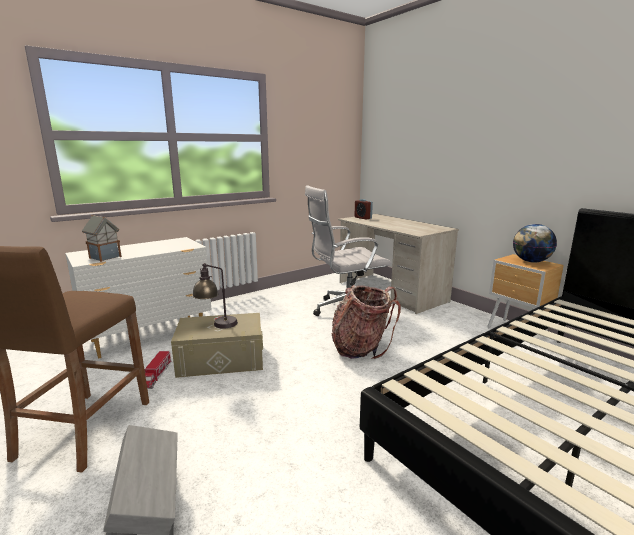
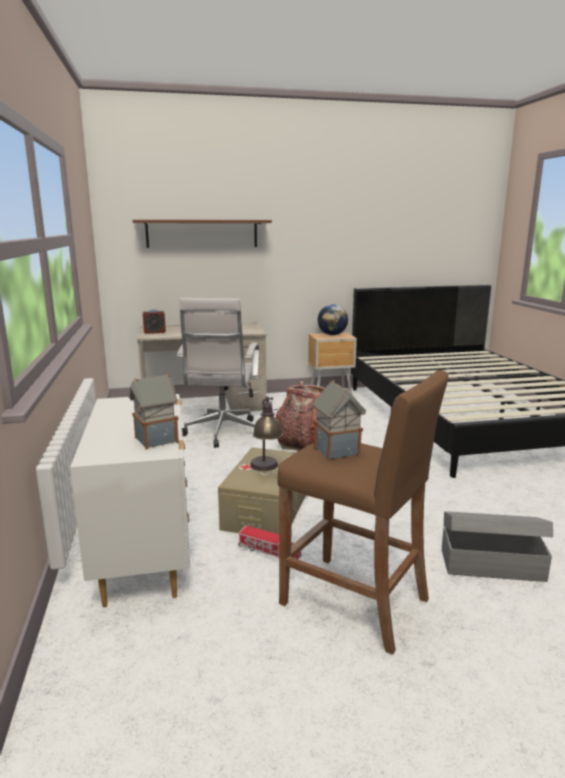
camera: 65 degrees left, 0 degrees up
none -> brown shelf [133,220,272,248]
none -> toy house [312,380,366,460]

